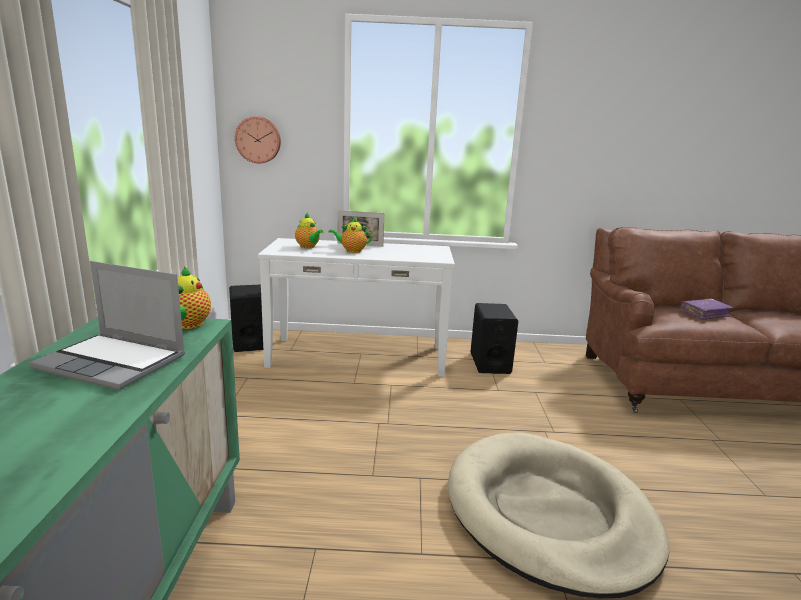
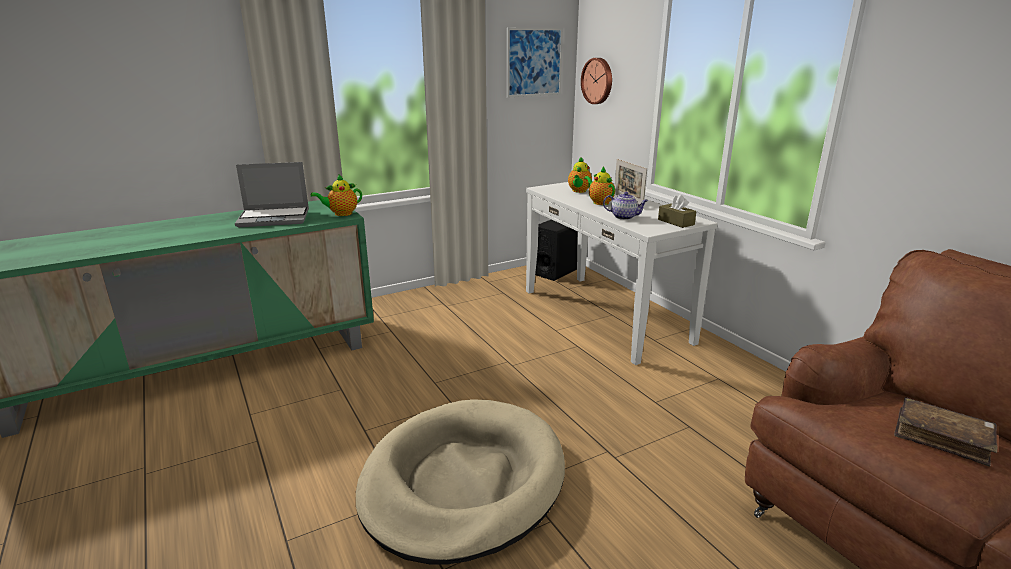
camera: 60 degrees right, 5 degrees up
laptop [29,261,185,390] -> laptop turned 90 degrees counterclockwise [235,162,309,227]
black speaker [471,303,518,374] -> none
purple book [680,299,733,320] -> brown book [894,397,997,467]
none -> picture [507,28,563,98]
none -> teapot [603,192,648,220]
none -> brown tissue box [658,195,696,228]

